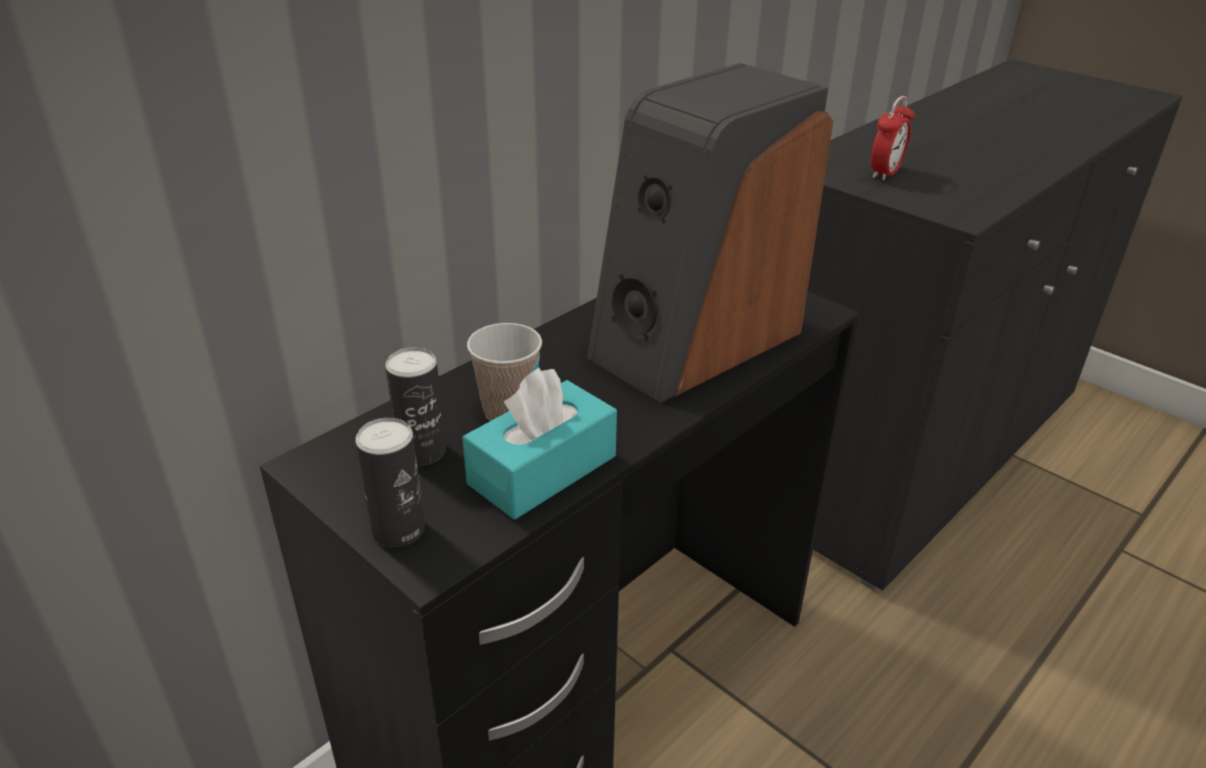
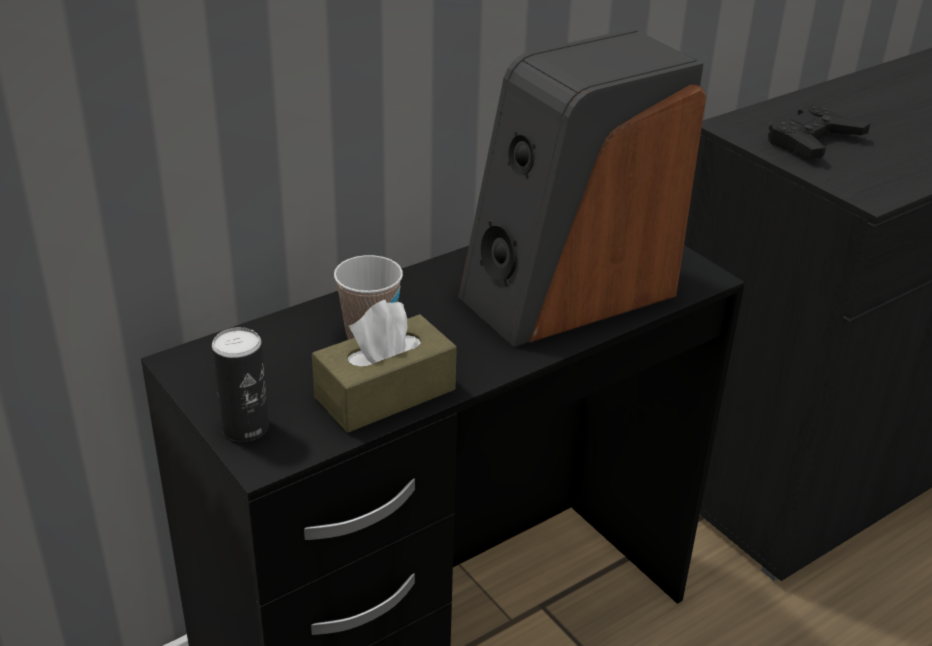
camera: 10 degrees right, 0 degrees up
can [385,347,446,465] -> none
turquoise tissue box [462,368,617,520] -> brown tissue box [312,300,457,433]
alarm clock [871,96,915,181] -> black game controller [768,105,870,158]

